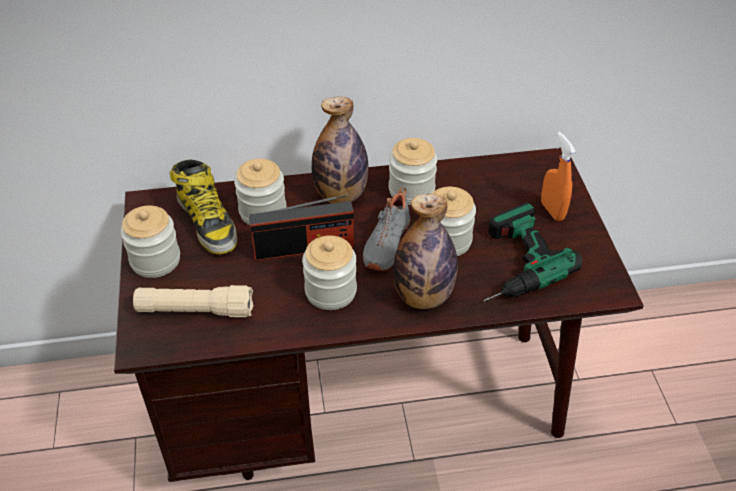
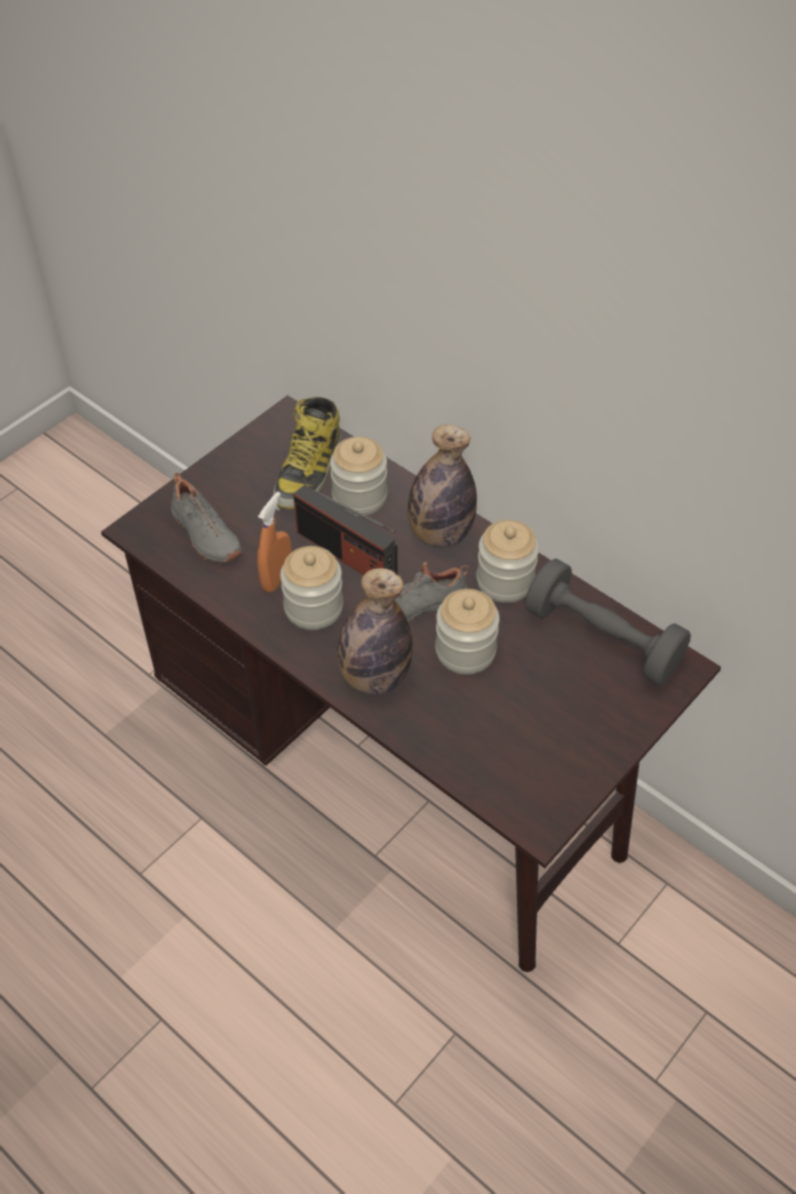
camera: 50 degrees right, 5 degrees up
jar [121,205,180,278] -> none
beige flashlight [133,285,253,318] -> grey shoe [171,473,242,563]
power drill [484,202,582,301] -> none
orange spray bottle [541,132,576,221] -> orange spray bottle moved to [257,492,292,592]
none -> grey dumbbell [525,559,691,686]

